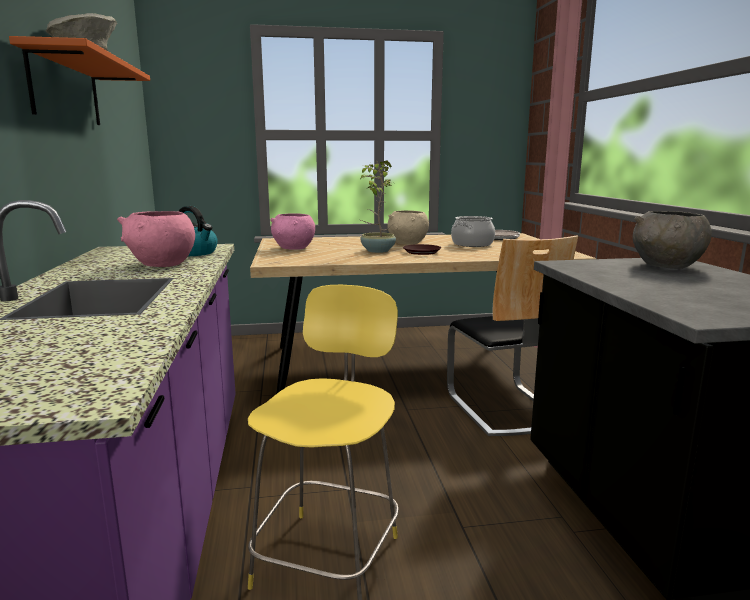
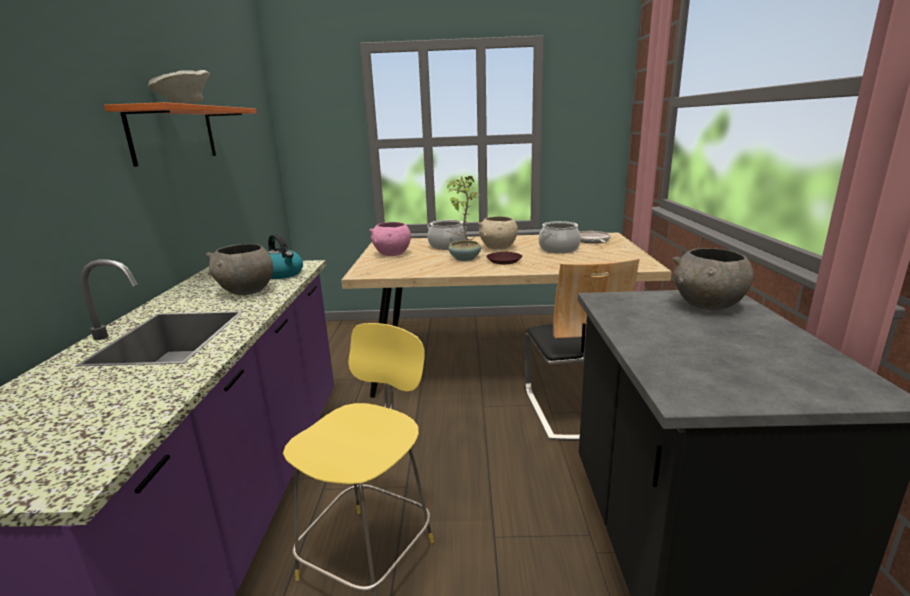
camera: 10 degrees right, 5 degrees up
pink bowl [117,211,195,267] -> grey bowl [205,244,273,295]
none -> cooking pot [427,220,467,250]

